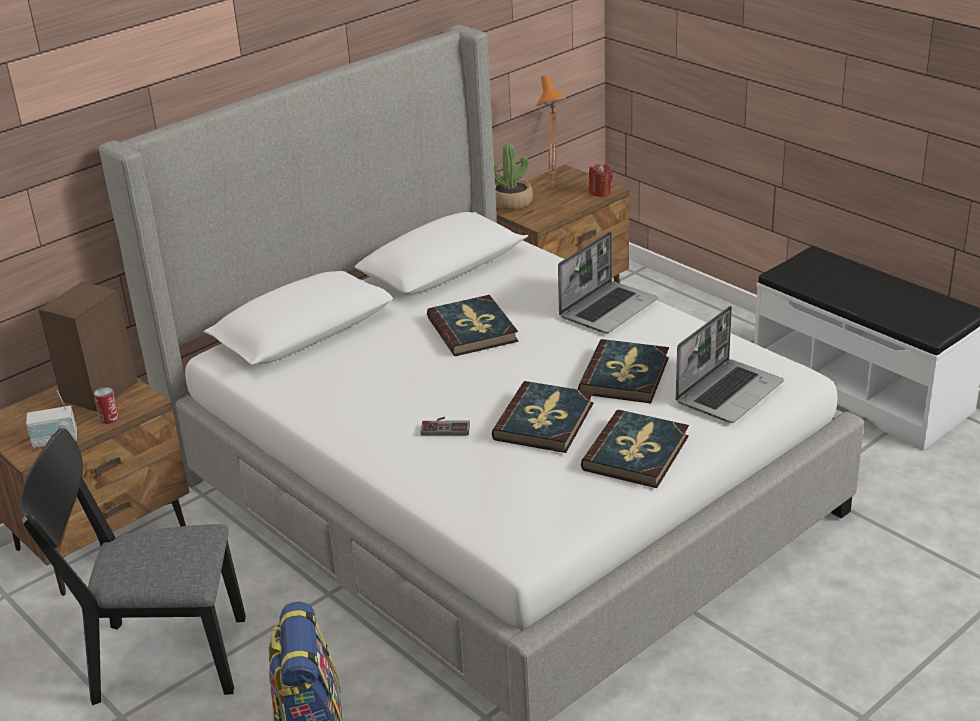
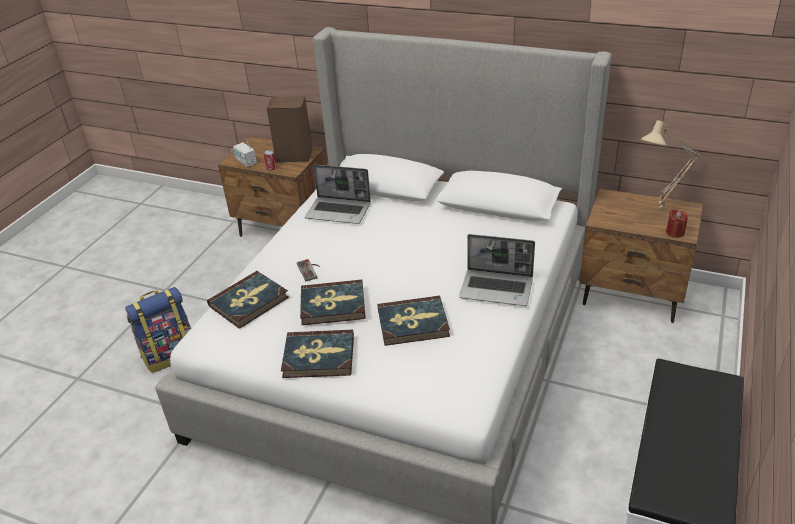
camera: 65 degrees right, 5 degrees up
black chair [19,428,246,705] -> none
book [427,295,518,356] -> book moved to [207,271,289,329]
potted plant [494,143,533,210] -> none
orange table lamp [537,75,566,187] -> beige table lamp [641,120,700,210]
laptop [676,306,784,423] -> laptop moved to [305,165,371,224]

